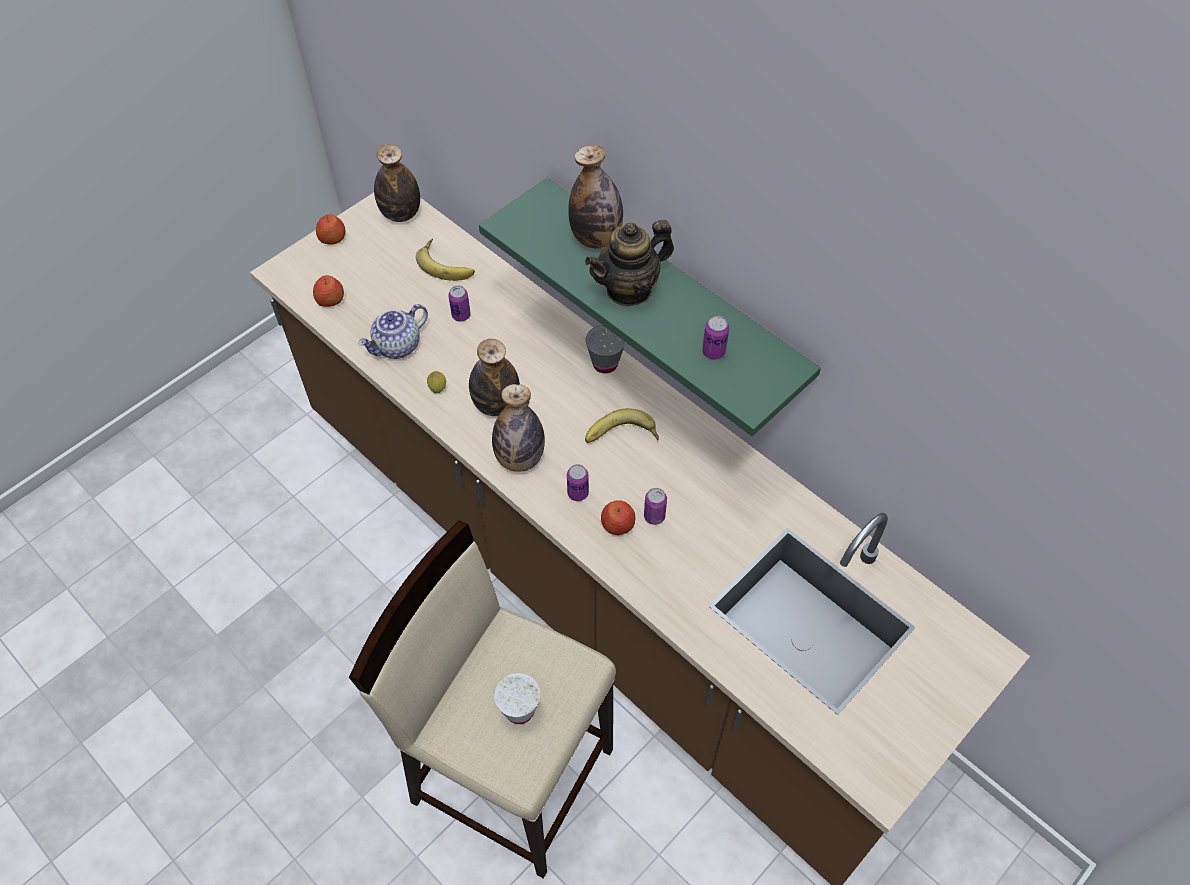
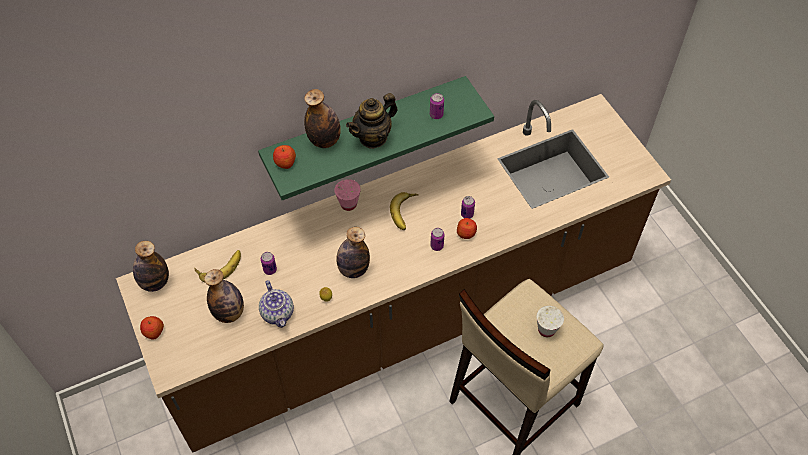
camera: 70 degrees left, 0 degrees up
apple [313,275,344,307] -> apple moved to [273,145,296,169]
bottle [492,384,545,472] -> bottle moved to [204,269,244,323]
teapot [585,220,674,307] -> teapot turned 60 degrees clockwise [346,93,398,149]
grey cup [585,325,626,374] -> pink cup [334,179,361,211]

